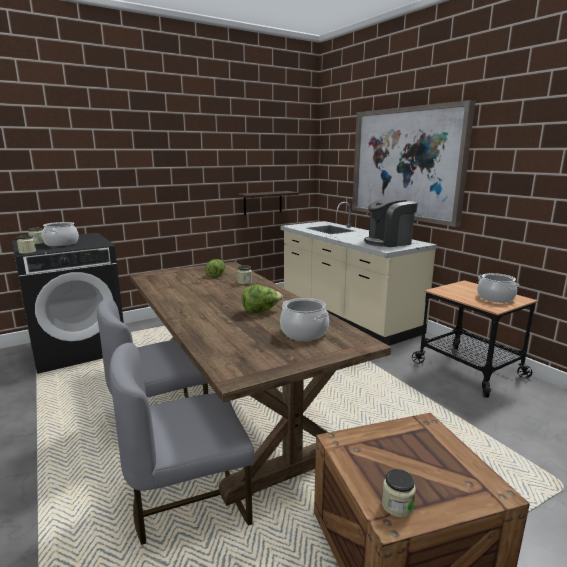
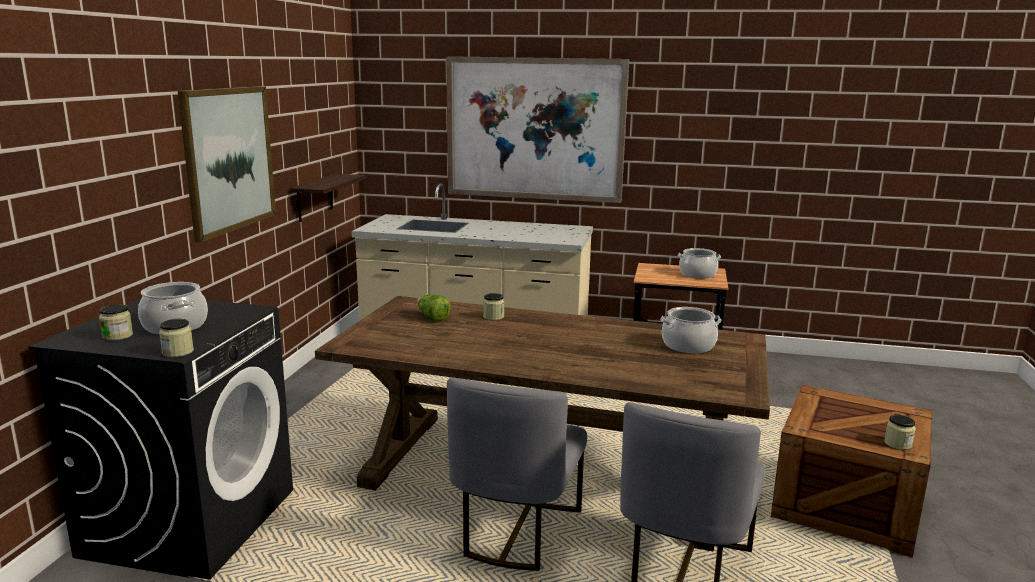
camera: 45 degrees left, 0 degrees up
lettuce [242,285,283,314] -> none
coffee machine [364,198,418,247] -> none
none -> picture [178,86,276,243]

